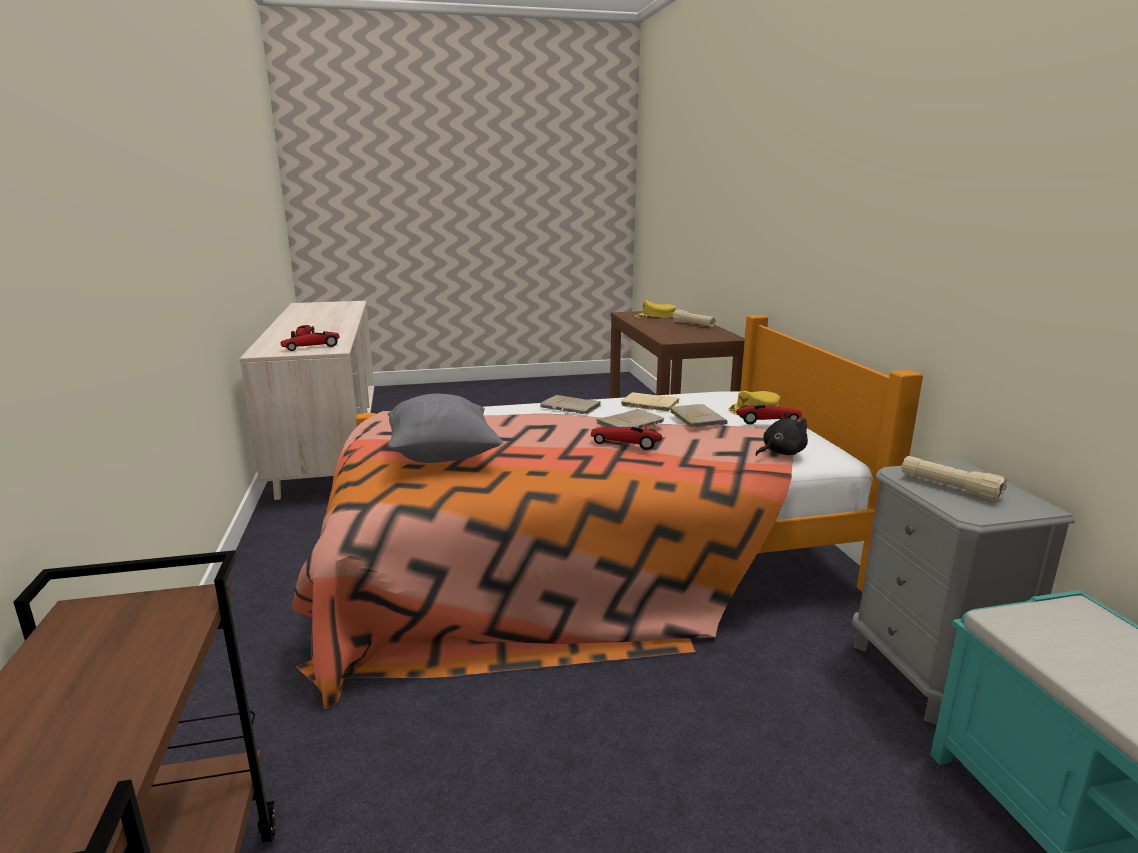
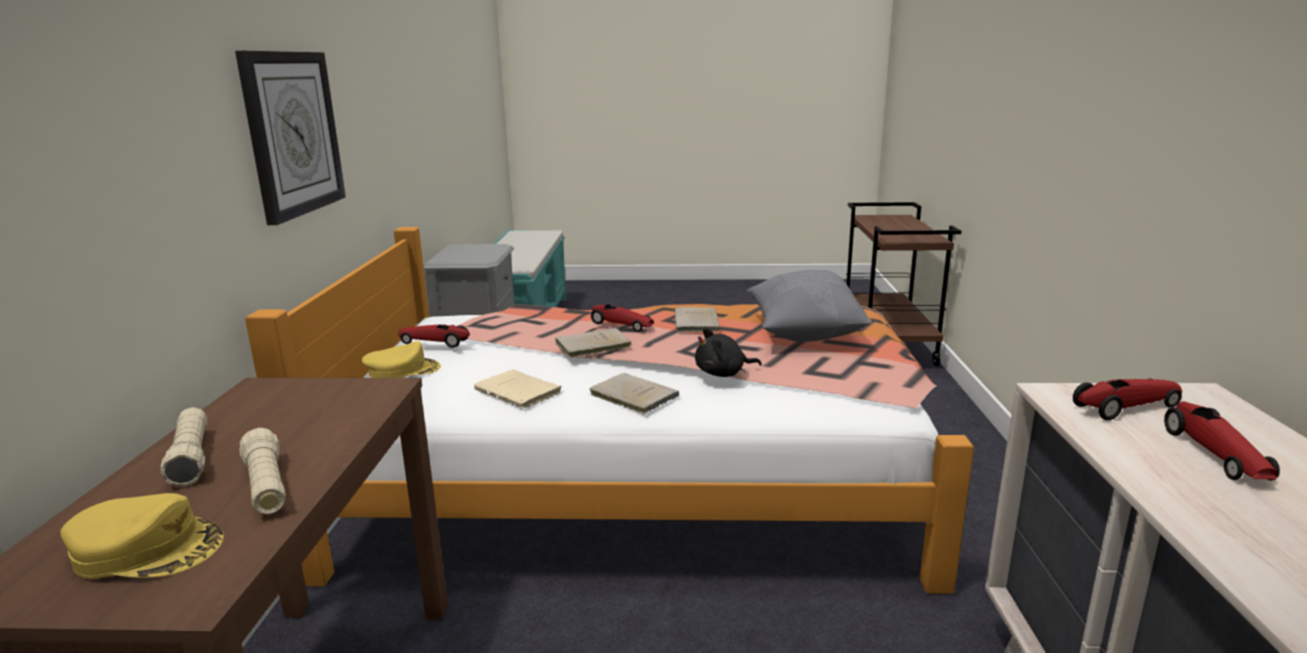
camera: 165 degrees left, 0 degrees up
beige book [669,404,728,428] -> beige book moved to [675,307,720,332]
black plush toy [755,412,808,456] -> black plush toy moved to [695,328,762,377]
beige flashlight [902,456,1007,502] -> beige flashlight moved to [239,428,286,514]
none -> wall clock [235,51,346,225]

